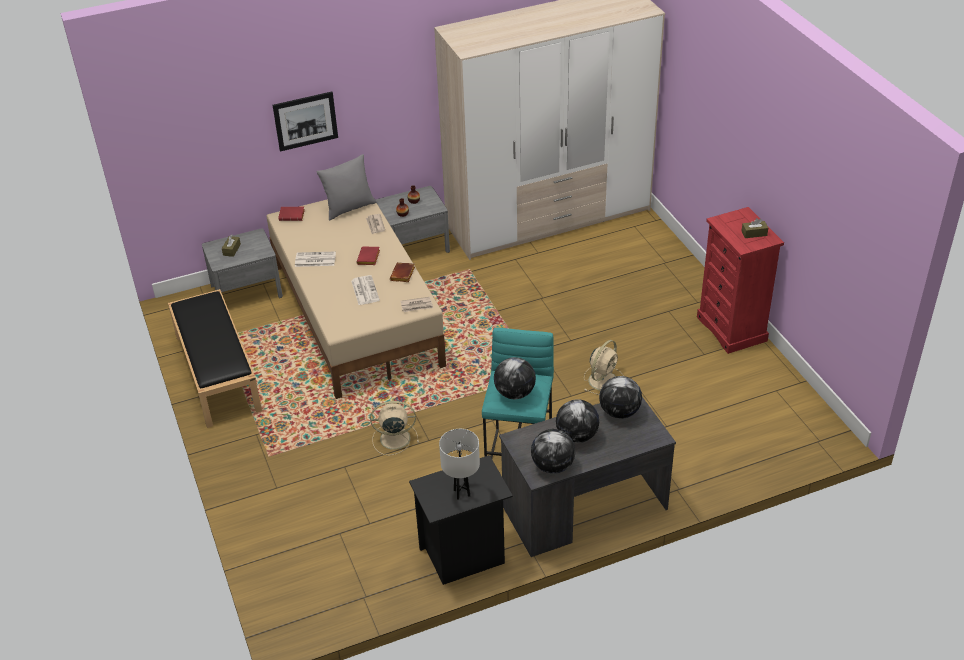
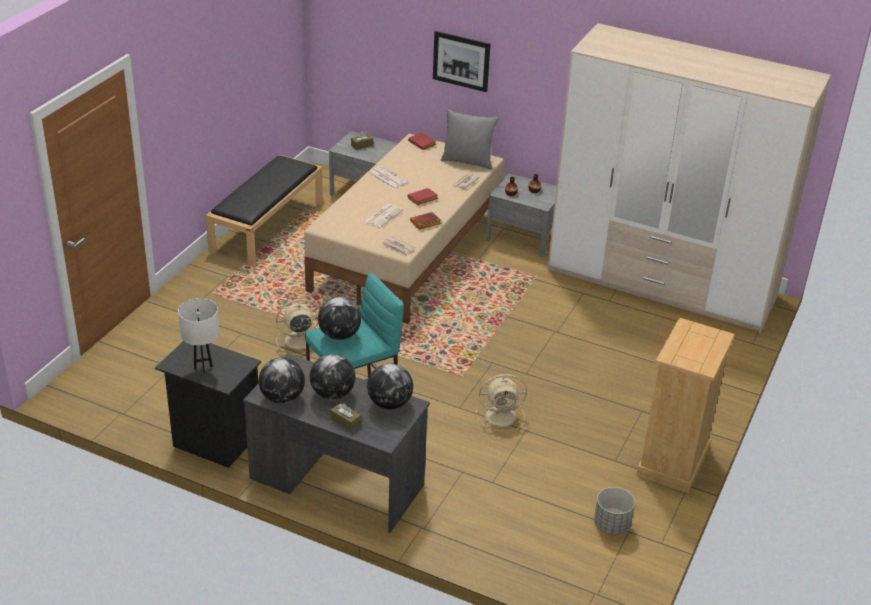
camera: 45 degrees right, 5 degrees down
beige fan [370,401,419,456] -> beige fan turned 60 degrees counterclockwise [276,299,319,355]
red dresser [697,207,784,354] -> beige dresser [636,318,735,493]
brown tissue box [741,218,768,238] -> brown tissue box moved to [330,403,361,431]
none -> grey planter [594,487,635,535]

